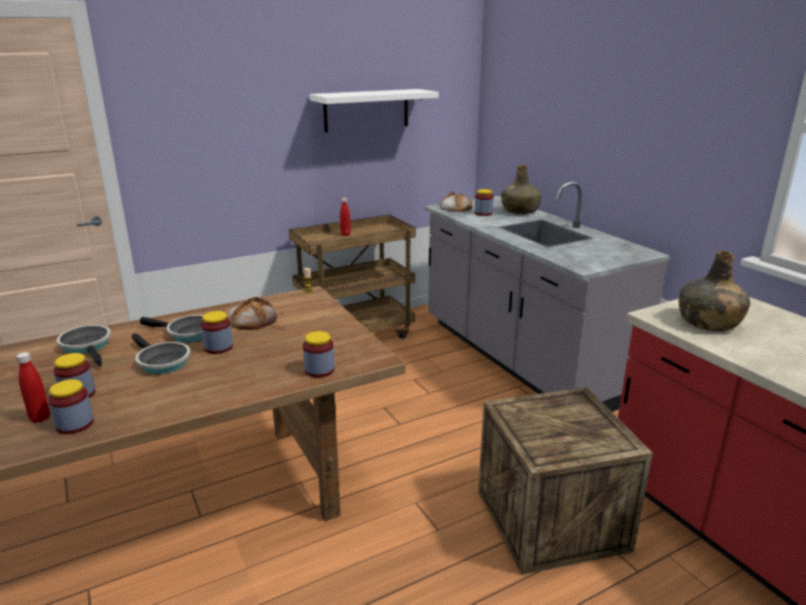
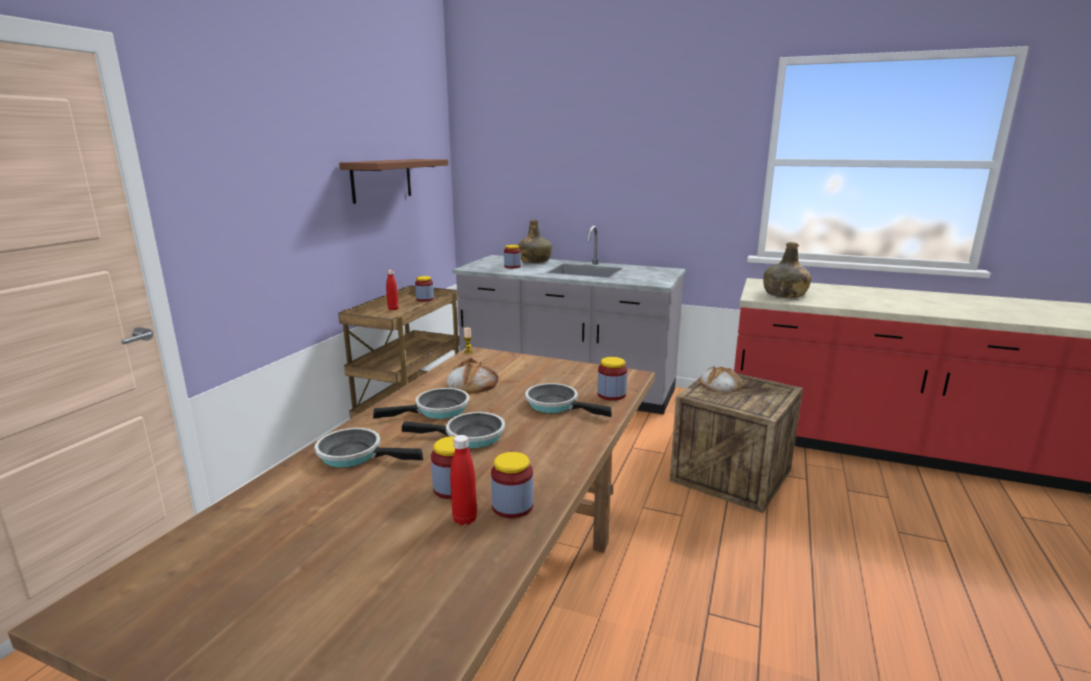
camera: 40 degrees left, 5 degrees down
jar [201,311,233,354] -> jar moved to [415,276,434,302]
white shelf [309,89,439,132] -> brown shelf [339,159,448,204]
bread [440,192,472,212] -> bread moved to [700,366,743,393]
none -> frying pan [525,383,612,417]

